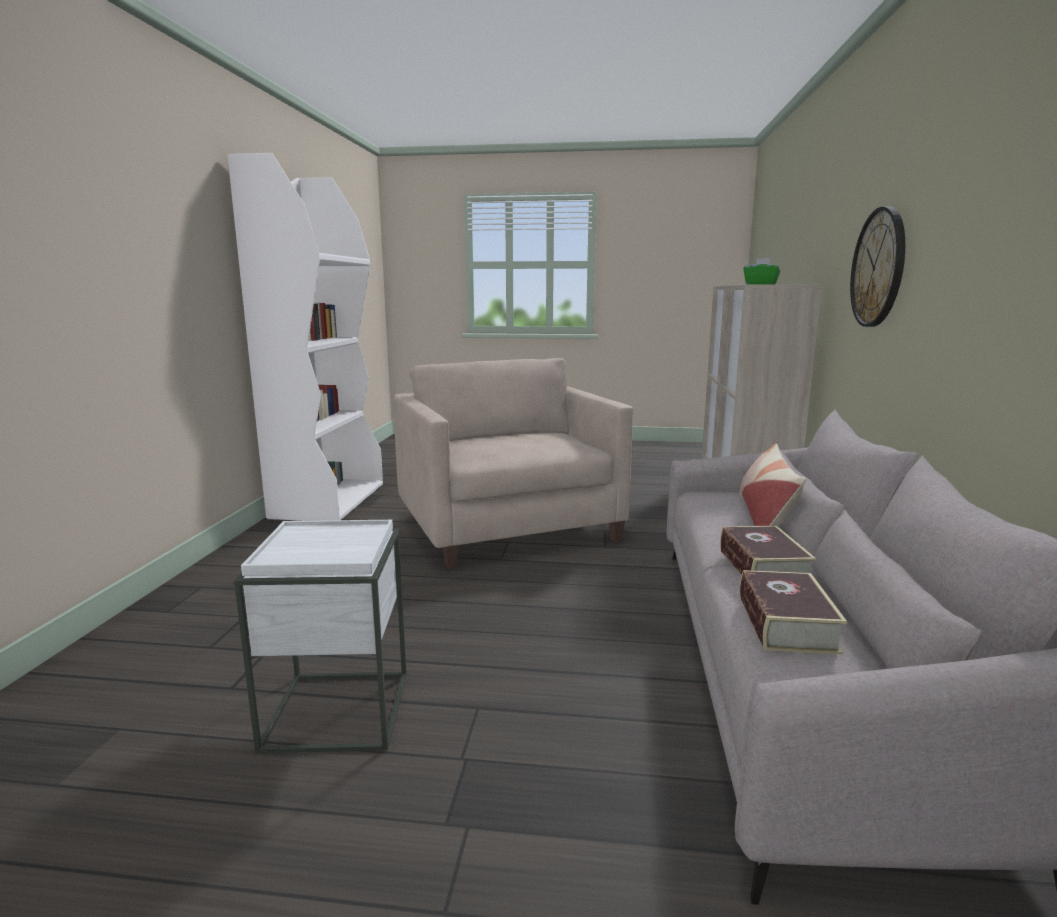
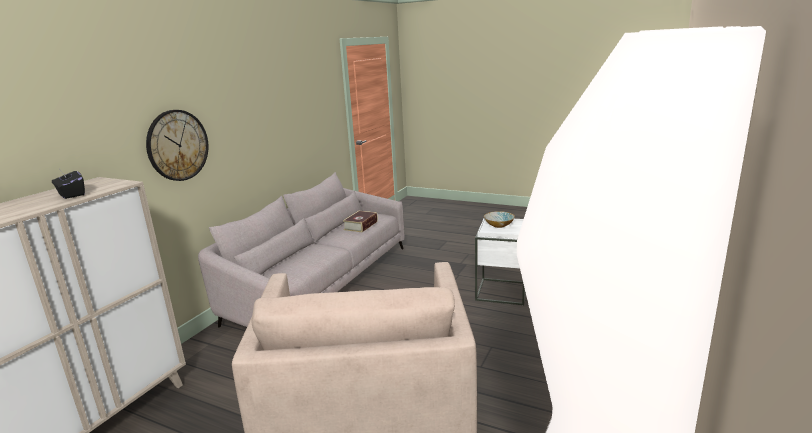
camera: 160 degrees left, 5 degrees up
book [720,526,816,575] -> none
pillow [739,444,806,526] -> none
green tissue box [743,258,780,285] -> black tissue box [52,167,85,199]
none -> bowl [484,211,515,228]

